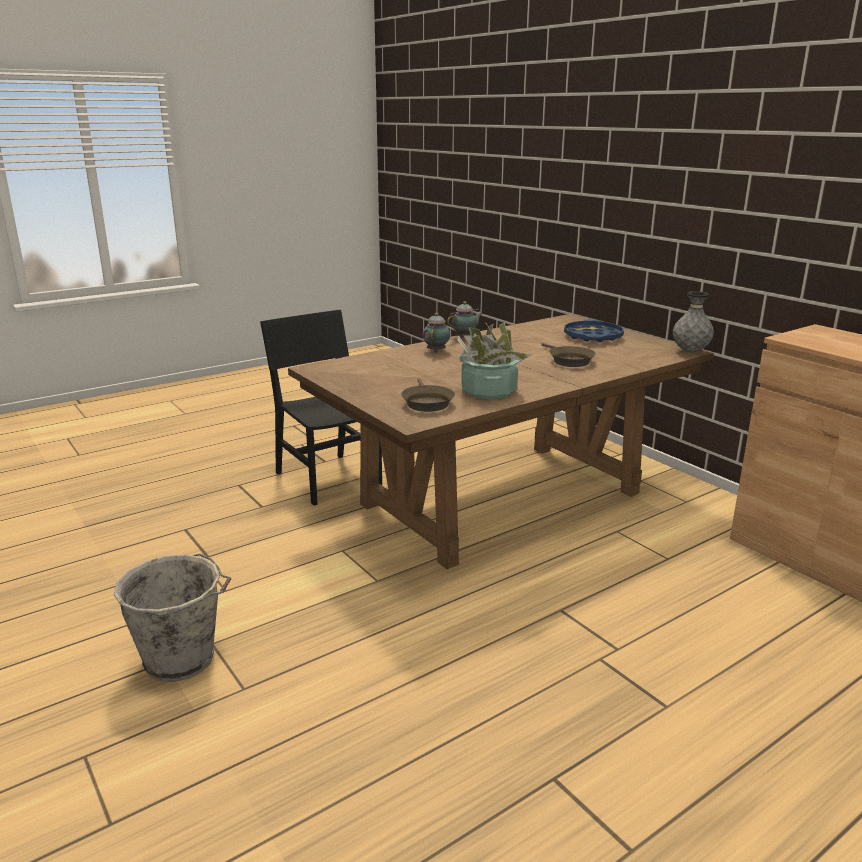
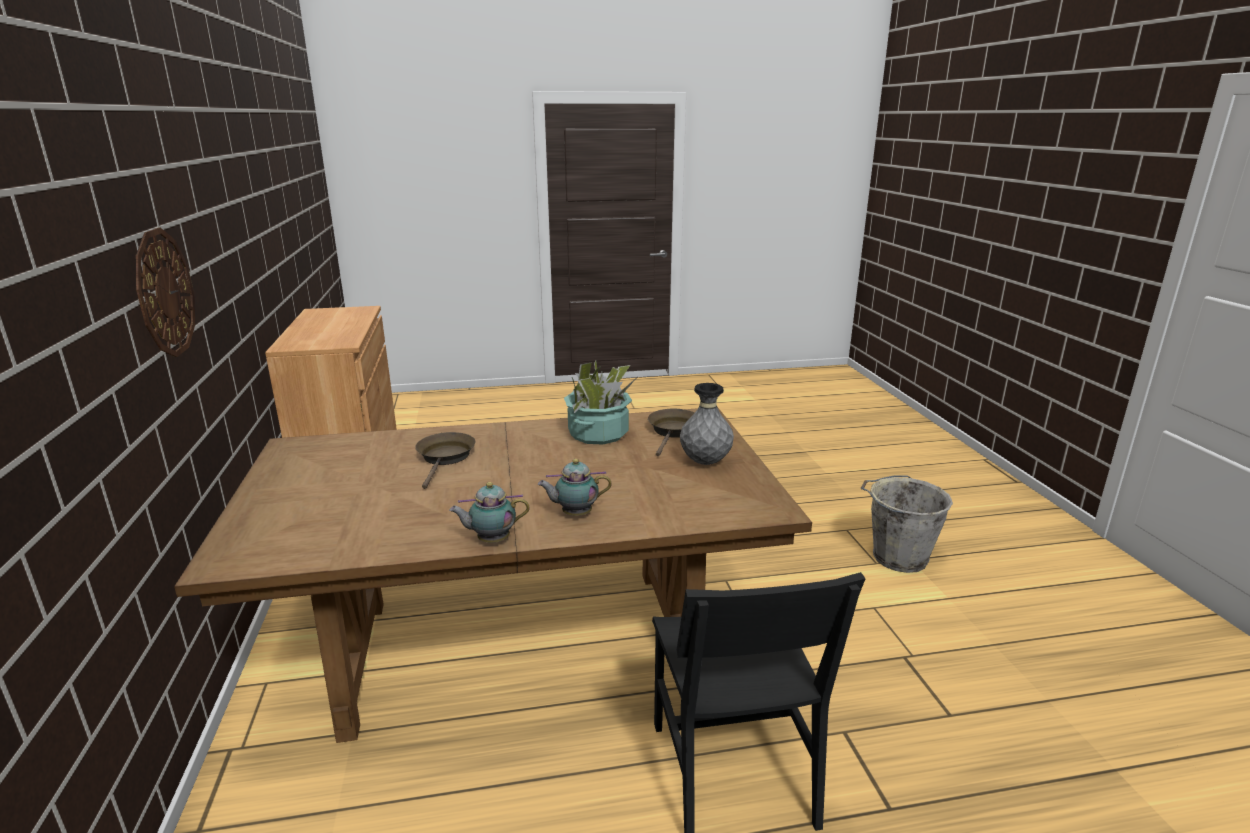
camera: 155 degrees left, 0 degrees up
teapot [422,313,450,352] -> teapot turned 45 degrees clockwise [538,459,612,516]
blue tray [564,319,624,342] -> none
grey vase [673,291,714,353] -> grey vase moved to [680,383,734,465]
none -> wall clock [136,227,195,357]

